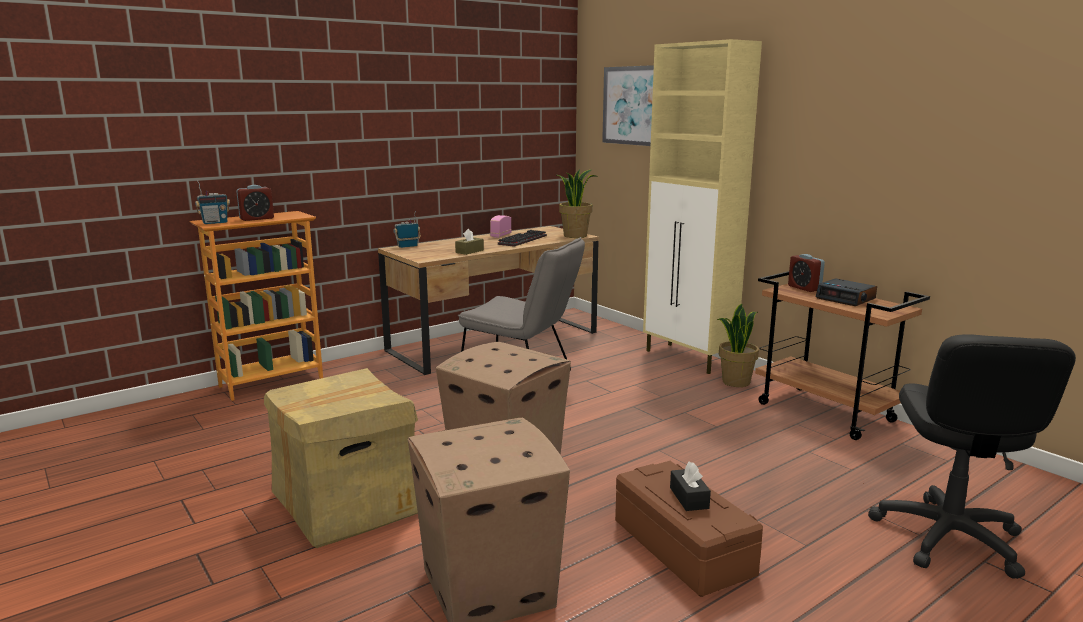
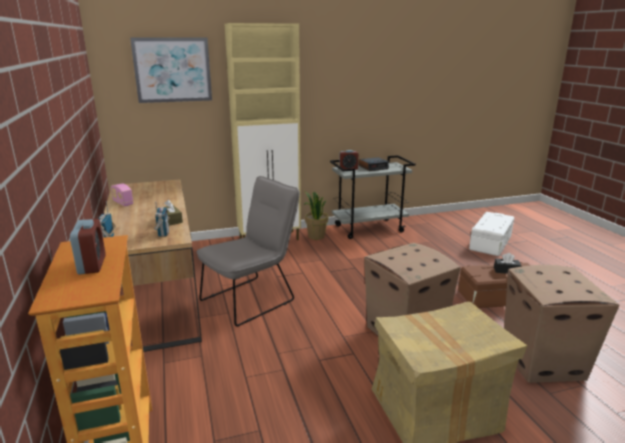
camera: 70 degrees left, 5 degrees up
radio [195,180,230,224] -> radio moved to [154,201,170,237]
keyboard [498,230,547,247] -> none
potted plant [557,169,598,238] -> none
brown cart [755,271,930,440] -> grey cart [330,155,416,239]
black office chair [868,334,1076,579] -> white storage box [469,212,514,256]

